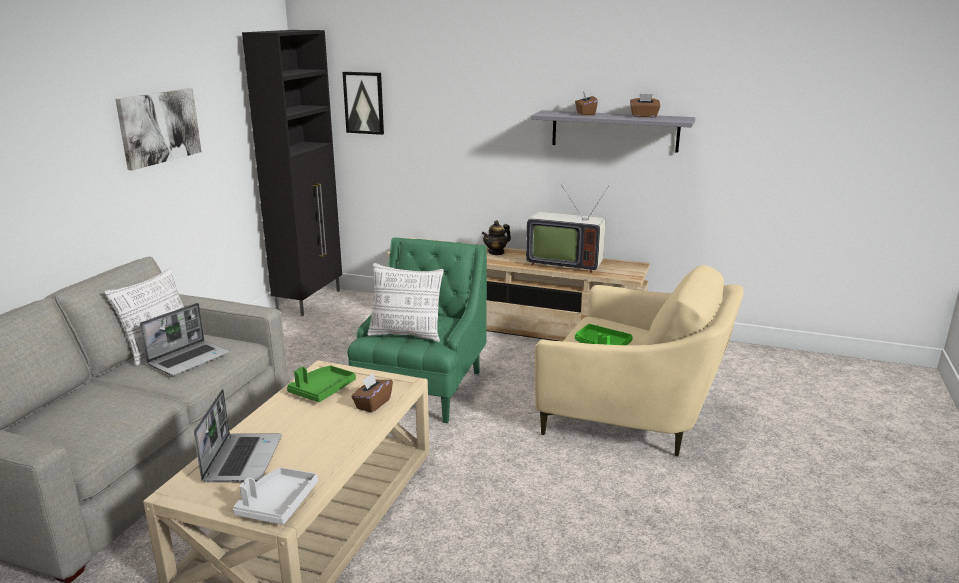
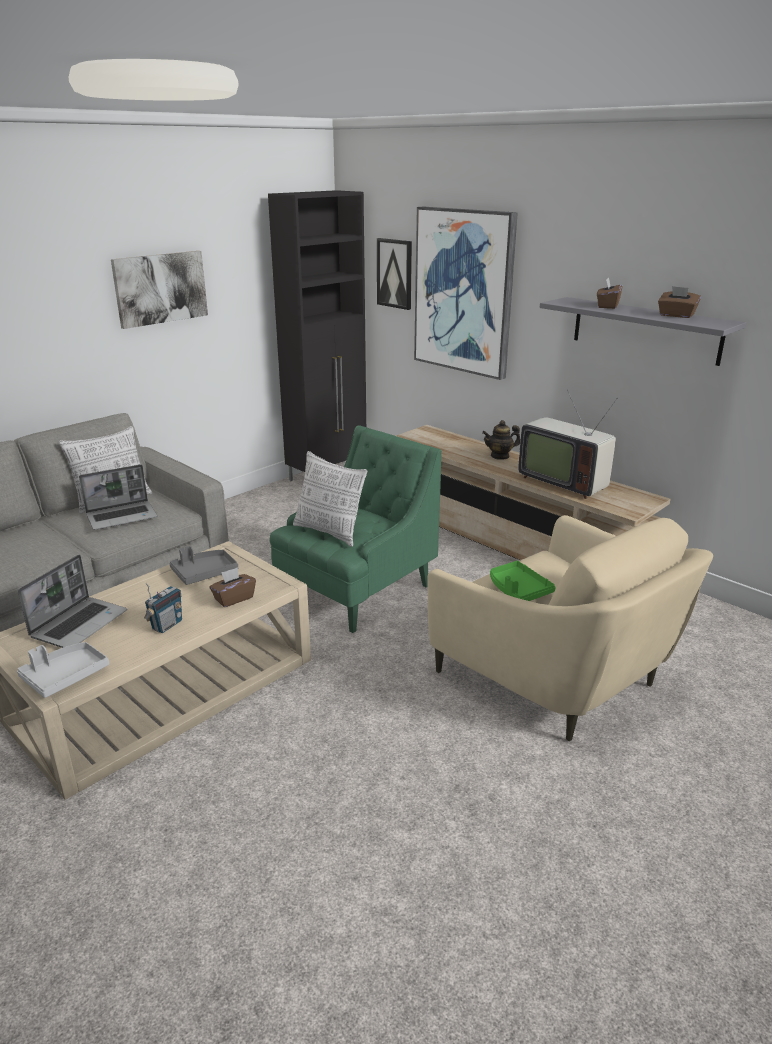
camera: 25 degrees right, 5 degrees up
green tray [287,366,356,402] -> grey tray [169,546,238,585]
none -> radio [144,583,182,633]
none -> picture [414,207,518,380]

